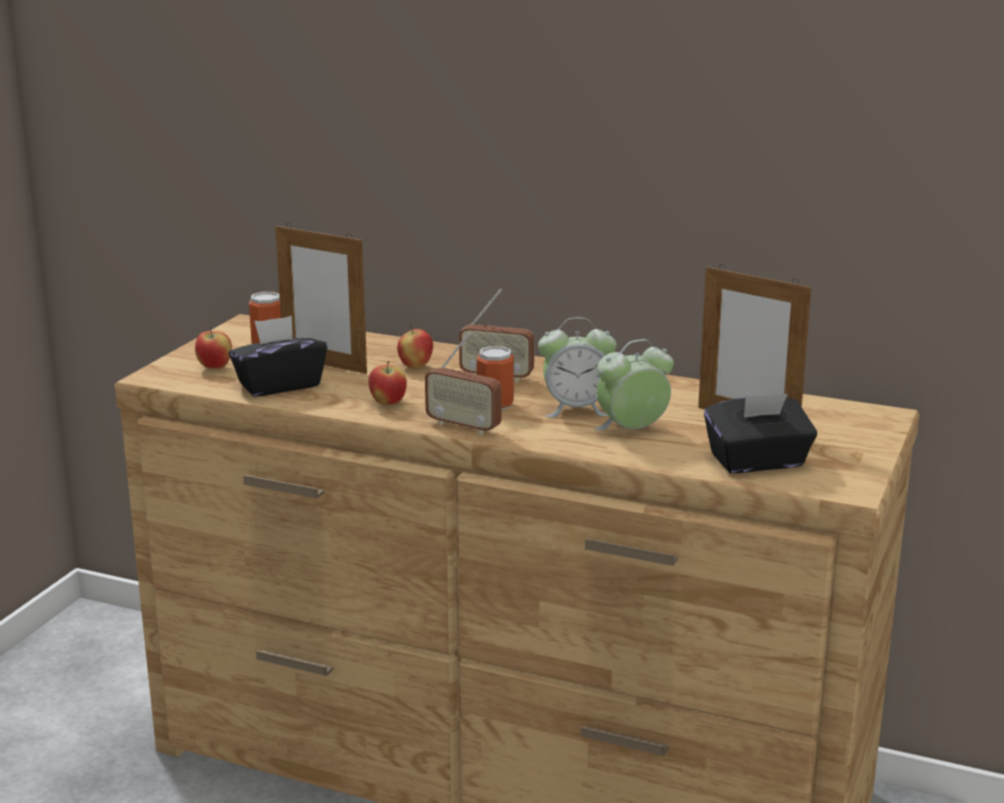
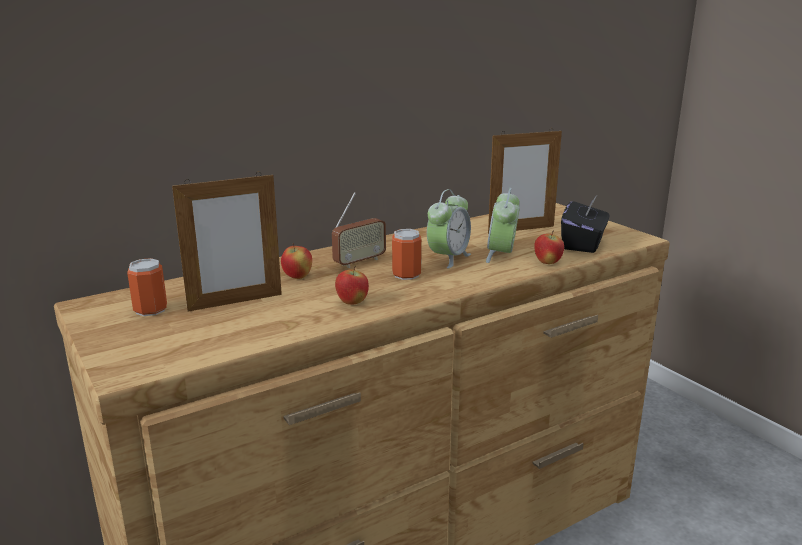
camera: 55 degrees left, 0 degrees up
apple [195,327,232,369] -> apple moved to [534,230,564,264]
black tissue box [229,316,327,397] -> none
radio [425,332,502,435] -> none

